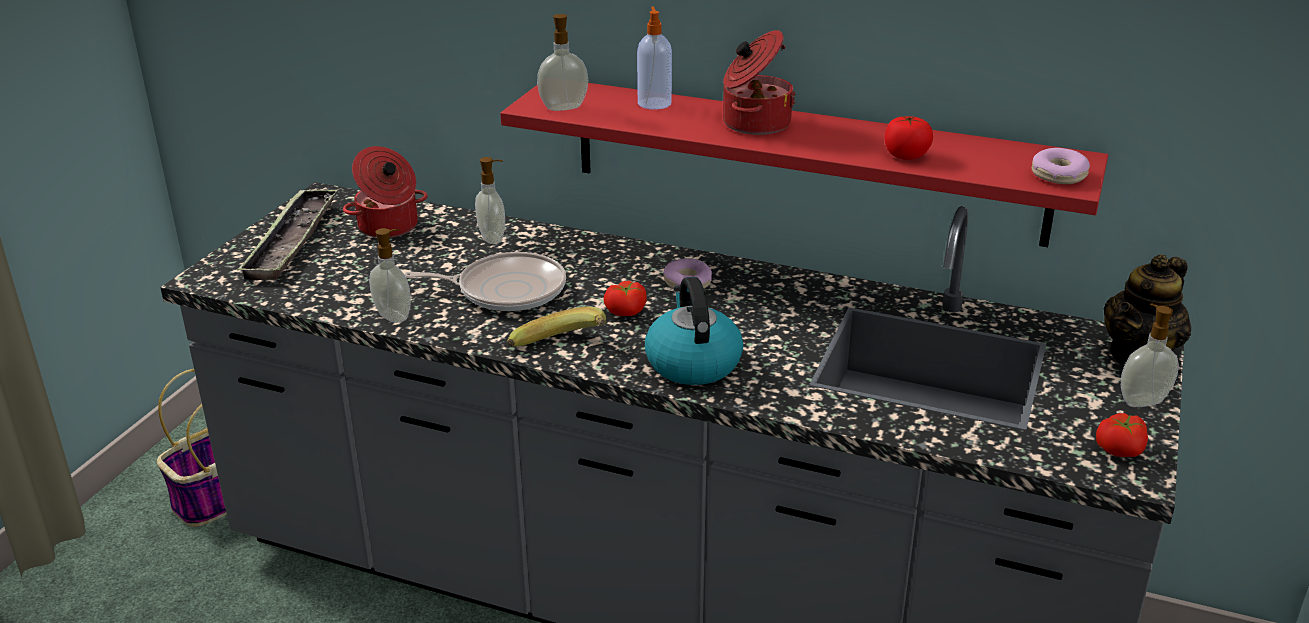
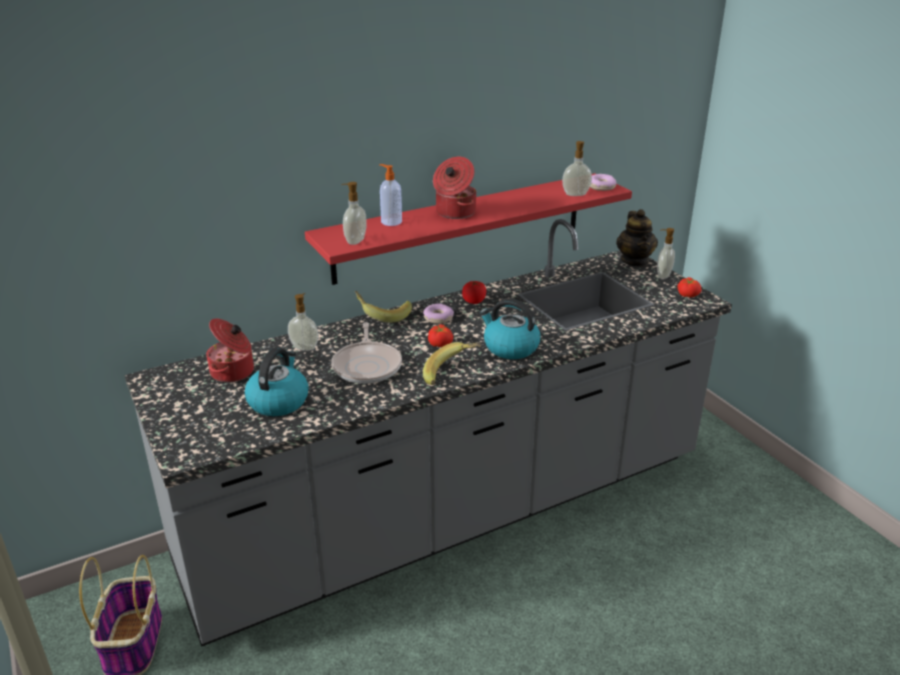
camera: 50 degrees left, 0 degrees up
tray [237,189,338,280] -> none
soap dispenser [369,228,411,323] -> soap dispenser moved to [562,141,592,196]
frying pan [405,252,566,312] -> frying pan turned 135 degrees clockwise [331,322,402,384]
tomato [885,116,933,160] -> tomato moved to [462,281,486,304]
none -> kettle [244,347,308,416]
none -> banana [355,291,412,323]

